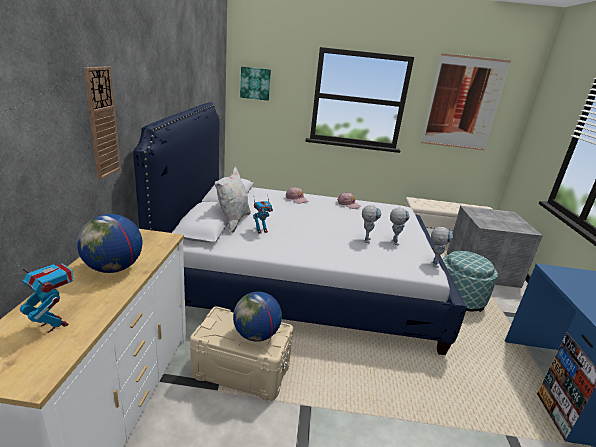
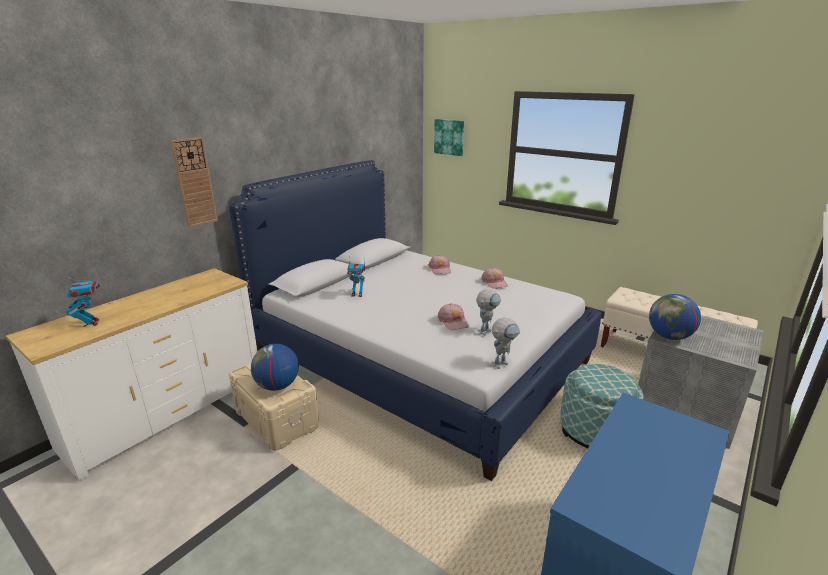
camera: 35 degrees right, 0 degrees up
globe [77,214,142,273] -> globe moved to [649,294,701,340]
white pillow [215,166,251,233] -> none
toy robot [362,205,381,243] -> pink cap [438,303,469,330]
picture [421,53,511,150] -> none

